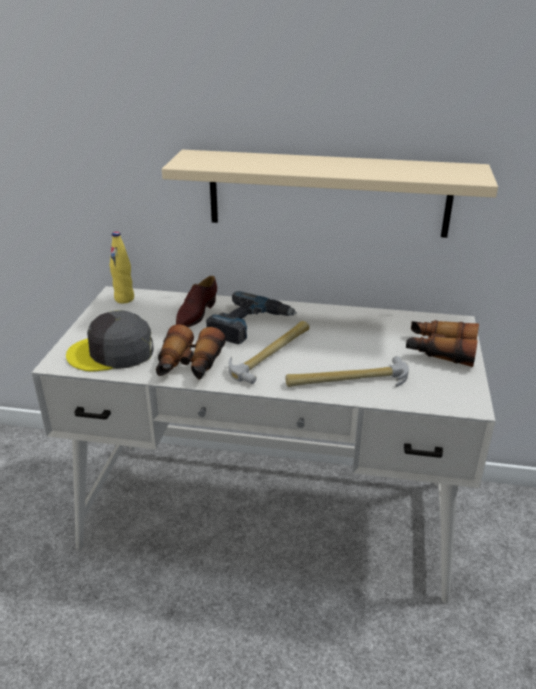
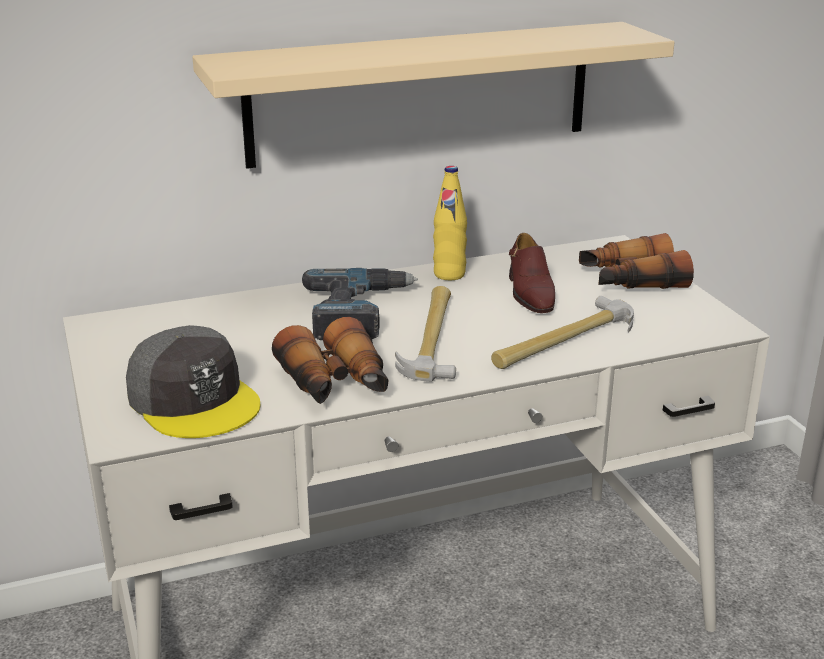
camera: 30 degrees left, 5 degrees down
grey cap [66,310,154,372] -> grey cap turned 90 degrees counterclockwise [126,325,261,438]
yellow bottle [110,232,134,304] -> yellow bottle moved to [433,166,467,280]
brown shoe [176,276,217,327] -> brown shoe moved to [509,233,555,313]

